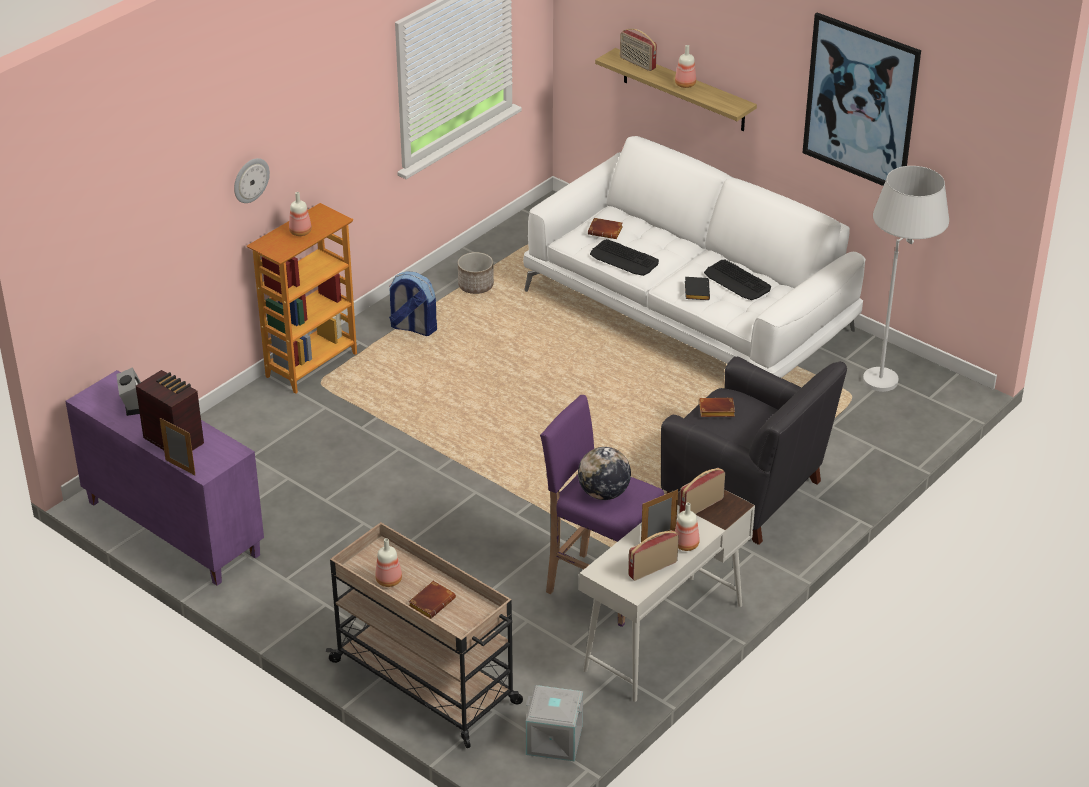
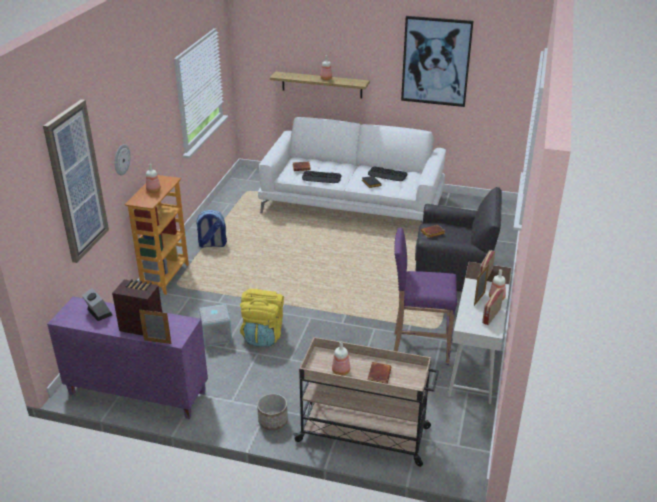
camera: 25 degrees left, 5 degrees down
planter [458,252,494,294] -> planter moved to [257,393,288,430]
grey storage box [526,685,583,762] -> grey storage box moved to [198,304,232,347]
globe [578,447,631,500] -> none
radio [620,29,657,71] -> none
white floor lamp [863,166,949,392] -> none
none -> picture [43,99,109,263]
none -> yellow backpack [240,289,284,347]

